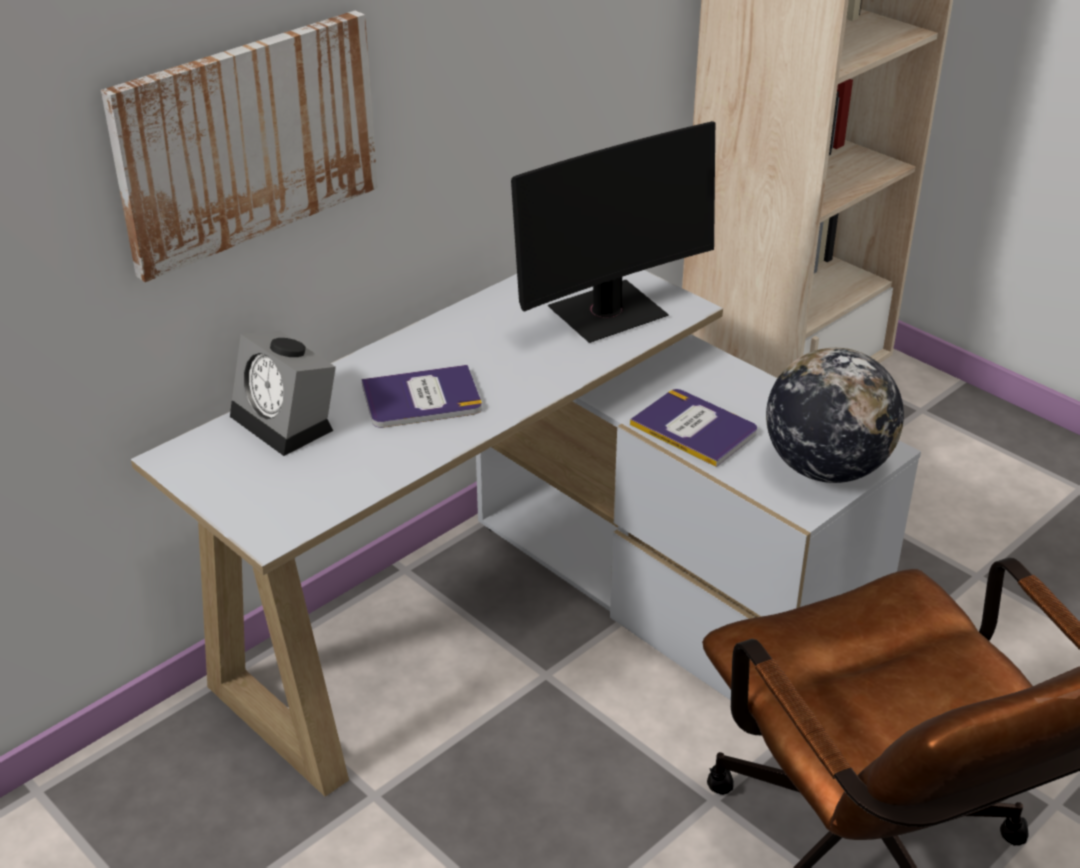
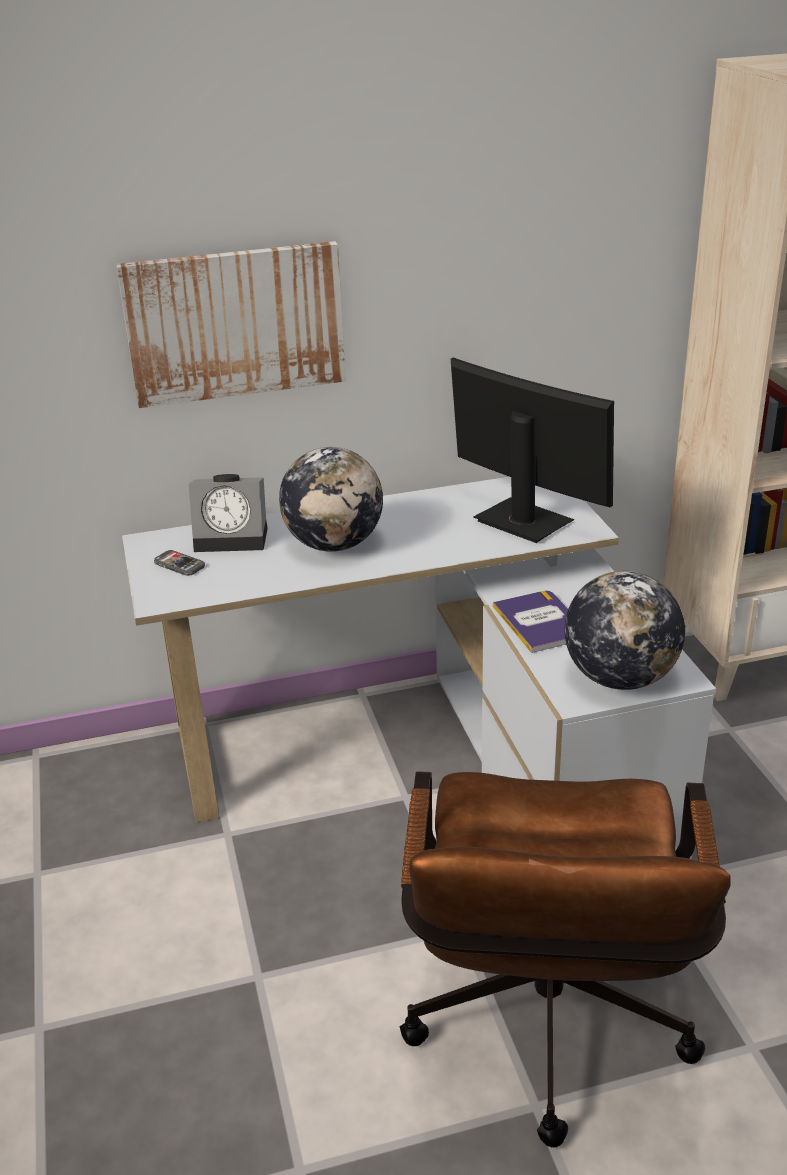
camera: 30 degrees right, 5 degrees down
alarm clock [230,331,336,456] -> alarm clock turned 75 degrees counterclockwise [189,474,268,552]
book [361,365,482,428] -> globe [279,447,383,552]
monitor [511,121,715,343] -> monitor turned 135 degrees counterclockwise [451,357,614,543]
none -> phone [154,550,205,576]

